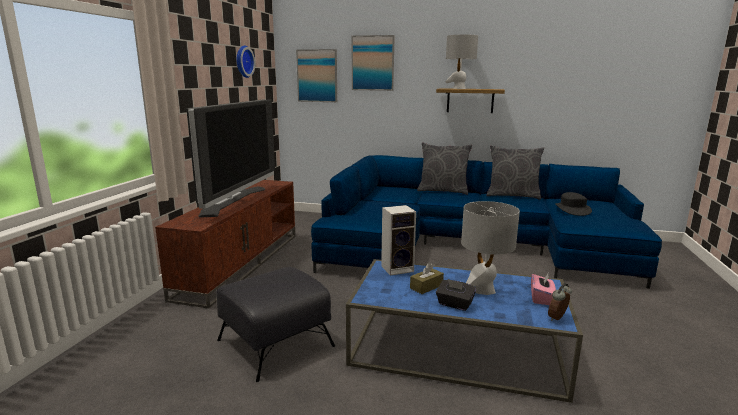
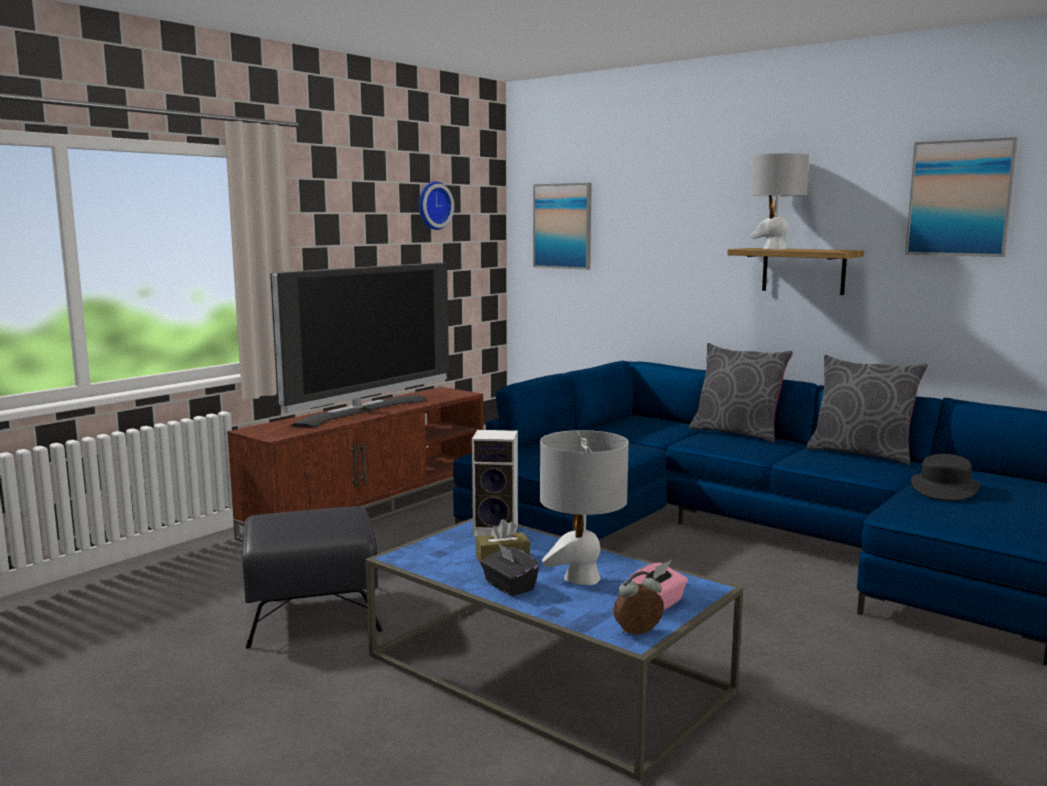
camera: 25 degrees right, 5 degrees down
picture [352,35,395,91] -> picture moved to [905,137,1018,257]

